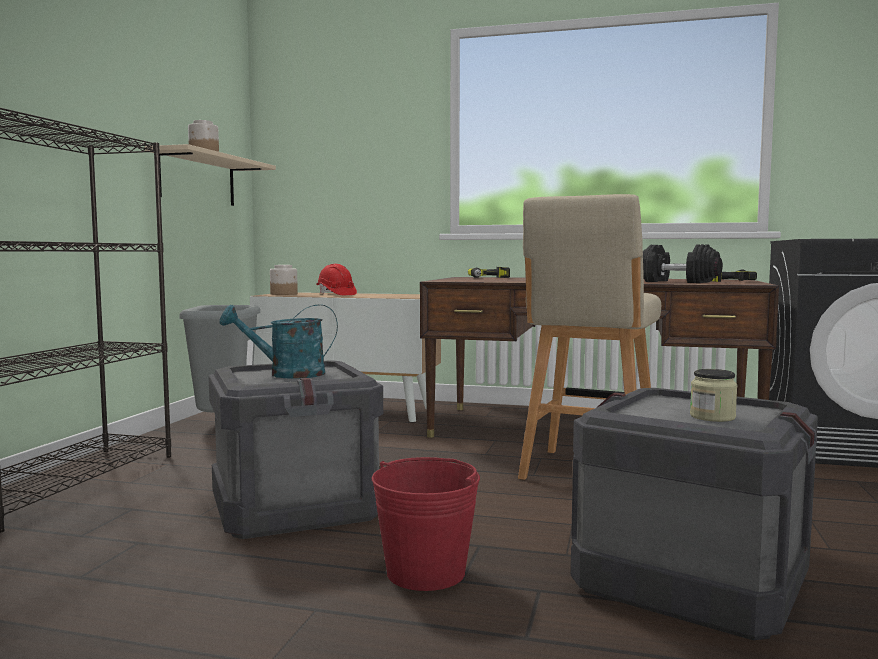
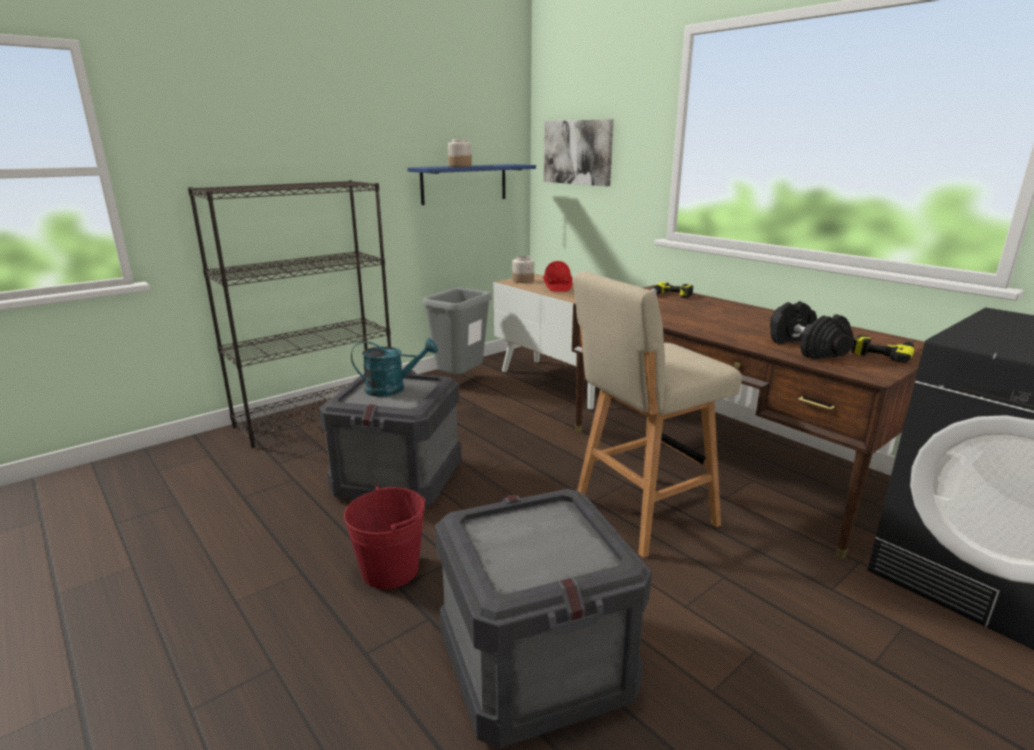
camera: 35 degrees right, 15 degrees up
beige shelf [145,144,276,206] -> blue shelf [408,164,536,205]
turquoise watering can [220,304,338,379] -> turquoise watering can turned 150 degrees clockwise [351,338,438,397]
jar [690,369,738,422] -> none
none -> picture [544,119,614,186]

